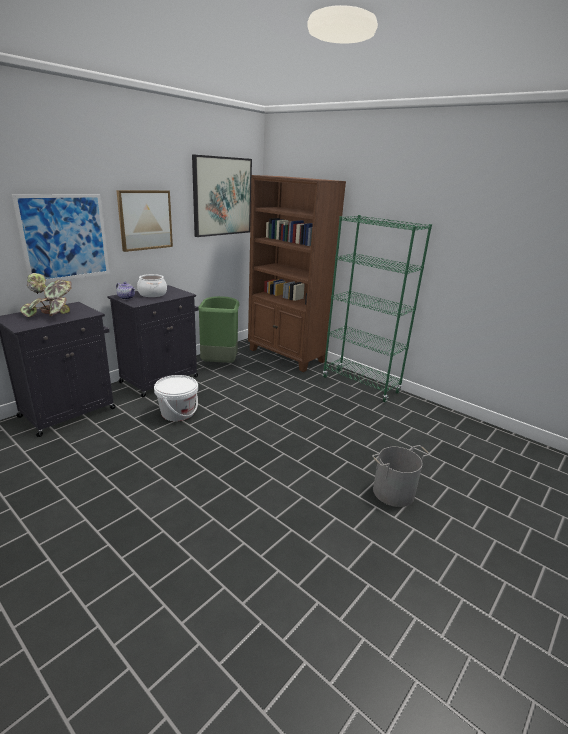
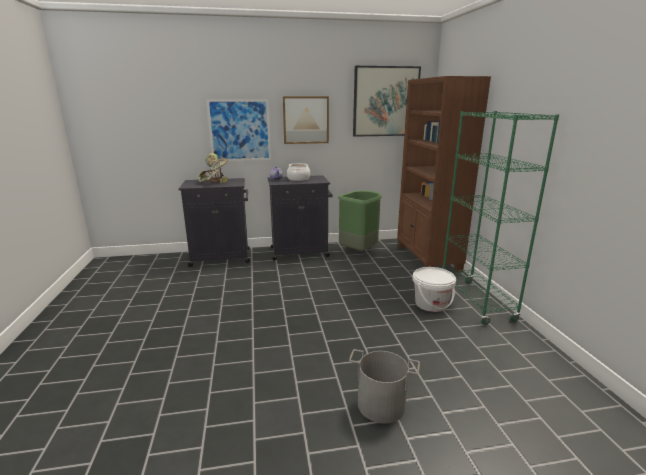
camera: 40 degrees right, 5 degrees down
white bucket [154,375,198,421] -> white bucket moved to [412,267,456,312]

